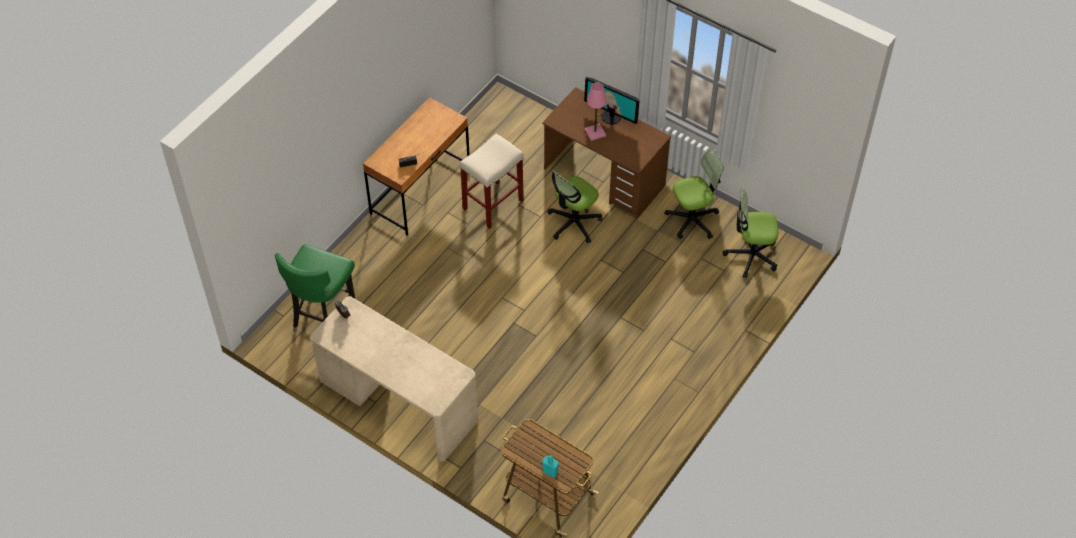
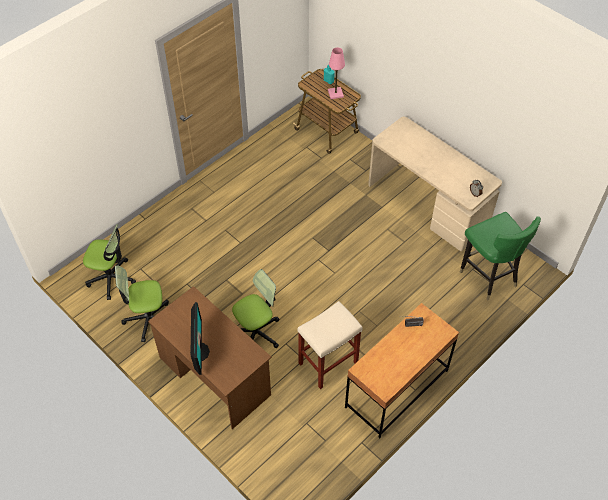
camera: 170 degrees left, 0 degrees up
green chair [275,244,355,333] -> green chair turned 120 degrees clockwise [460,212,541,300]
monitor [584,77,640,125] -> monitor turned 45 degrees clockwise [190,302,210,375]
pink table lamp [585,82,607,141] -> pink table lamp moved to [328,47,345,99]

